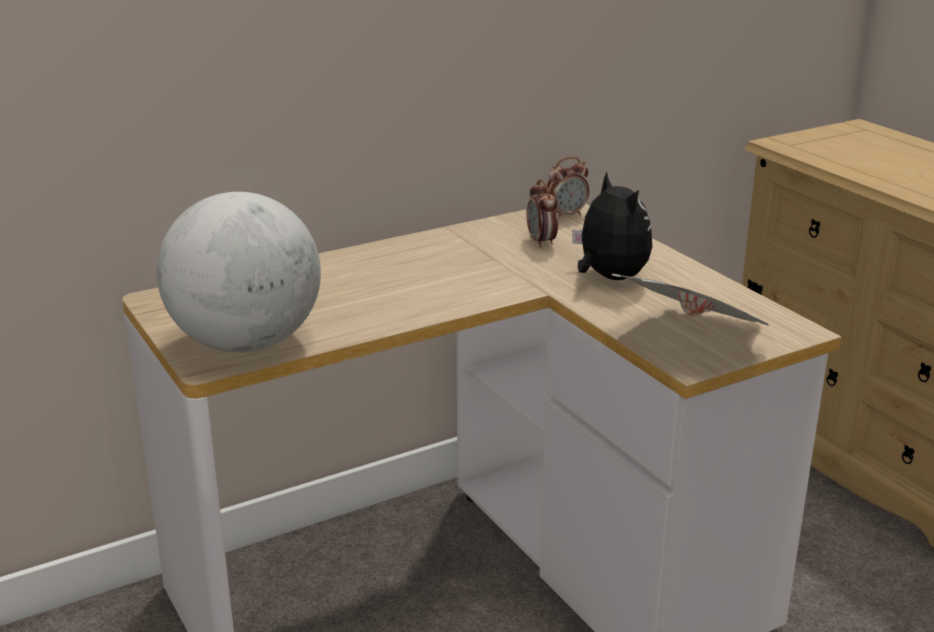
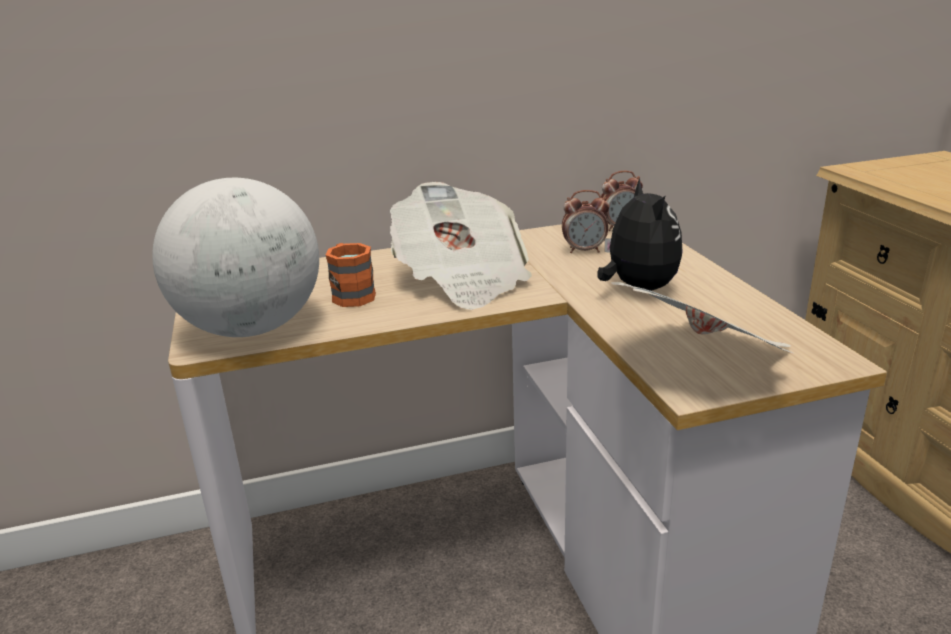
camera: 15 degrees right, 0 degrees up
alarm clock [526,179,558,248] -> alarm clock turned 90 degrees counterclockwise [562,190,609,253]
none -> orange mug [326,243,376,307]
none -> newspaper [390,182,532,310]

